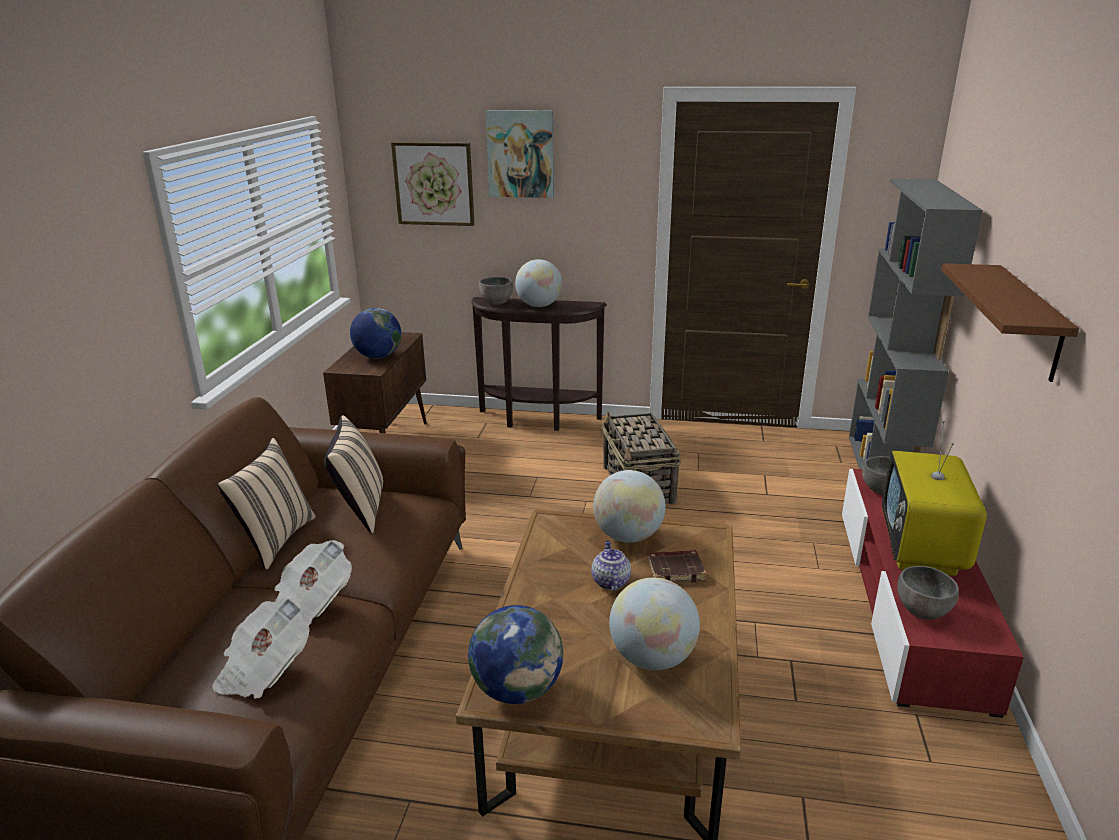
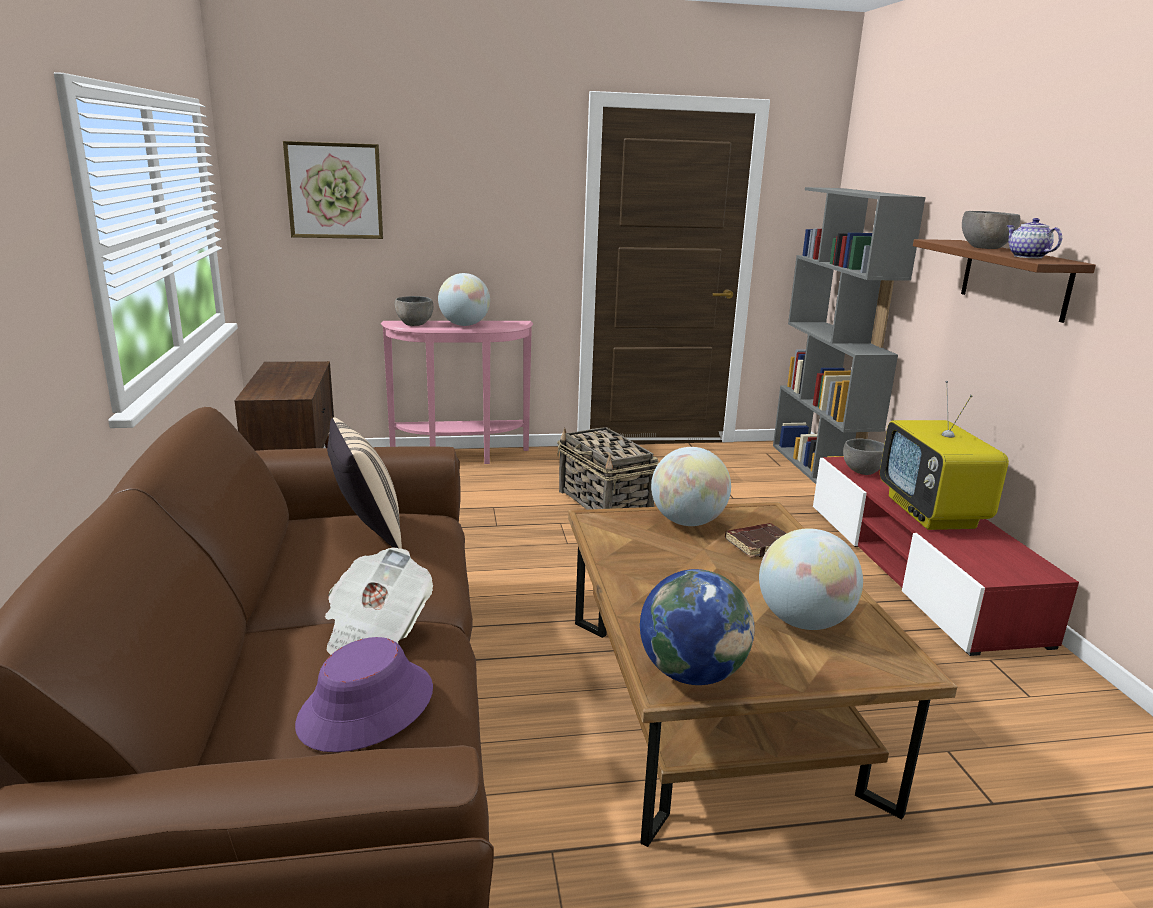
camera: 20 degrees left, 5 degrees down
newspaper [212,598,309,699] -> purple hat [295,637,433,752]
beige pillow [217,438,316,570] -> none
globe [350,308,401,358] -> none
brown console table [472,297,607,431] -> pink console table [381,321,533,464]
picture [485,110,554,198] -> none
teapot [591,541,631,591] -> teapot moved to [1007,218,1062,258]
grey bowl [897,566,959,620] -> grey bowl moved to [962,211,1020,249]

